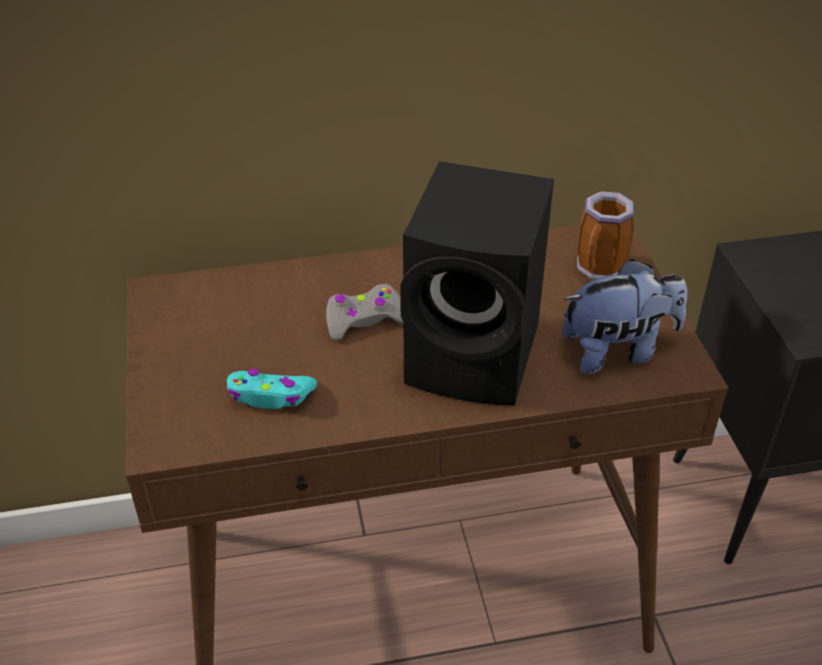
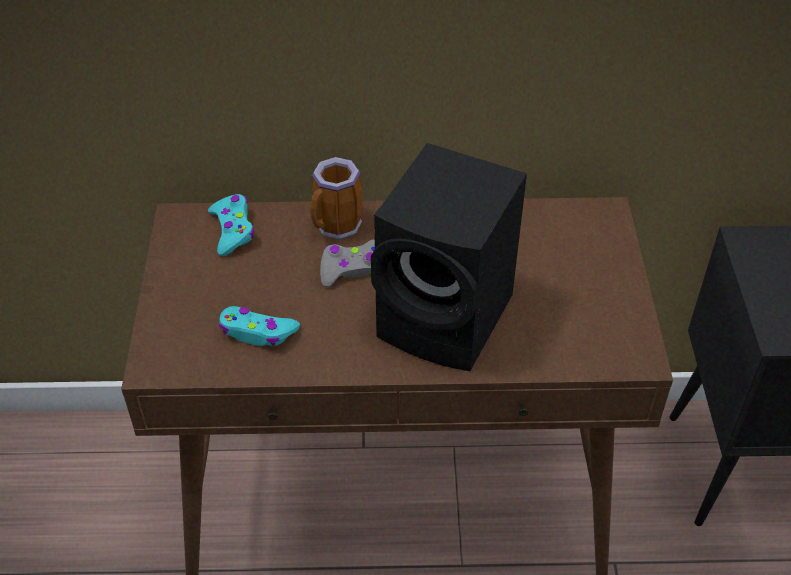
camera: 10 degrees right, 5 degrees up
plush toy [562,259,687,374] -> none
mug [577,191,634,280] -> mug moved to [310,157,363,240]
none -> turquoise game controller [208,194,254,256]

